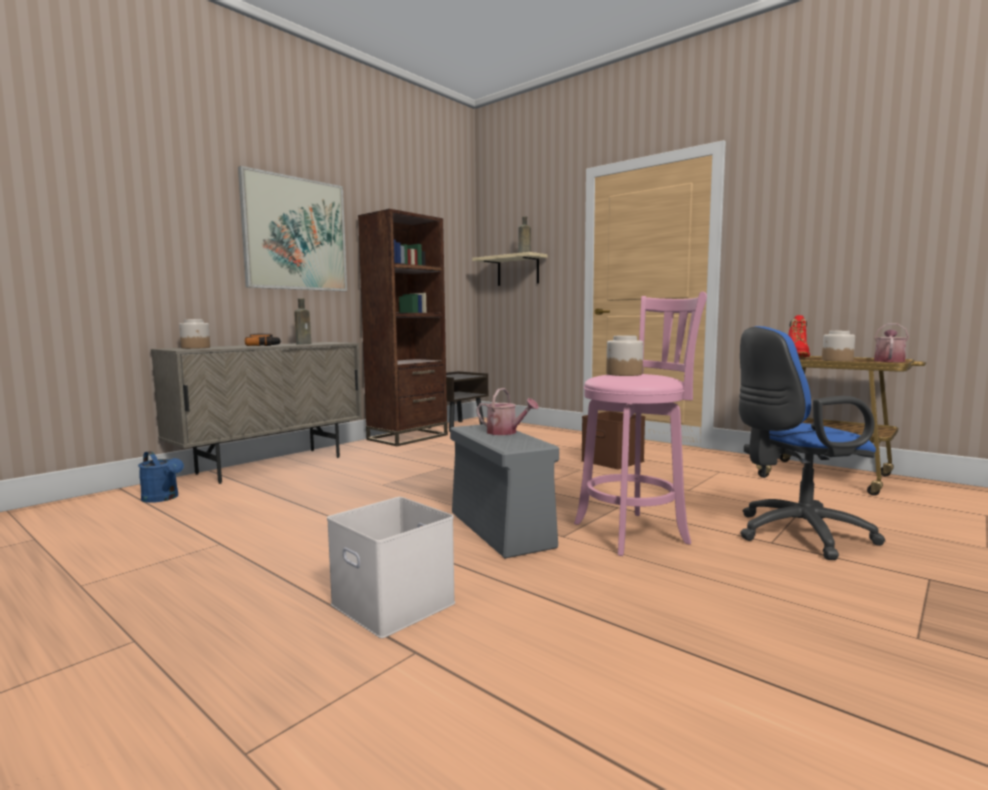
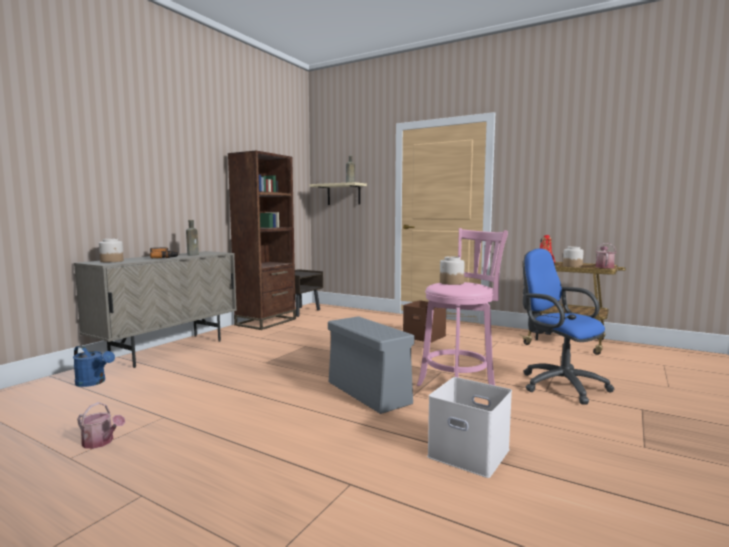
camera: 10 degrees left, 0 degrees up
picture [238,166,347,291] -> none
white storage box [327,497,455,638] -> white storage box moved to [427,377,512,478]
watering can [476,388,539,435] -> watering can moved to [77,402,125,449]
blue office chair [739,326,885,560] -> blue office chair turned 75 degrees clockwise [523,248,615,404]

